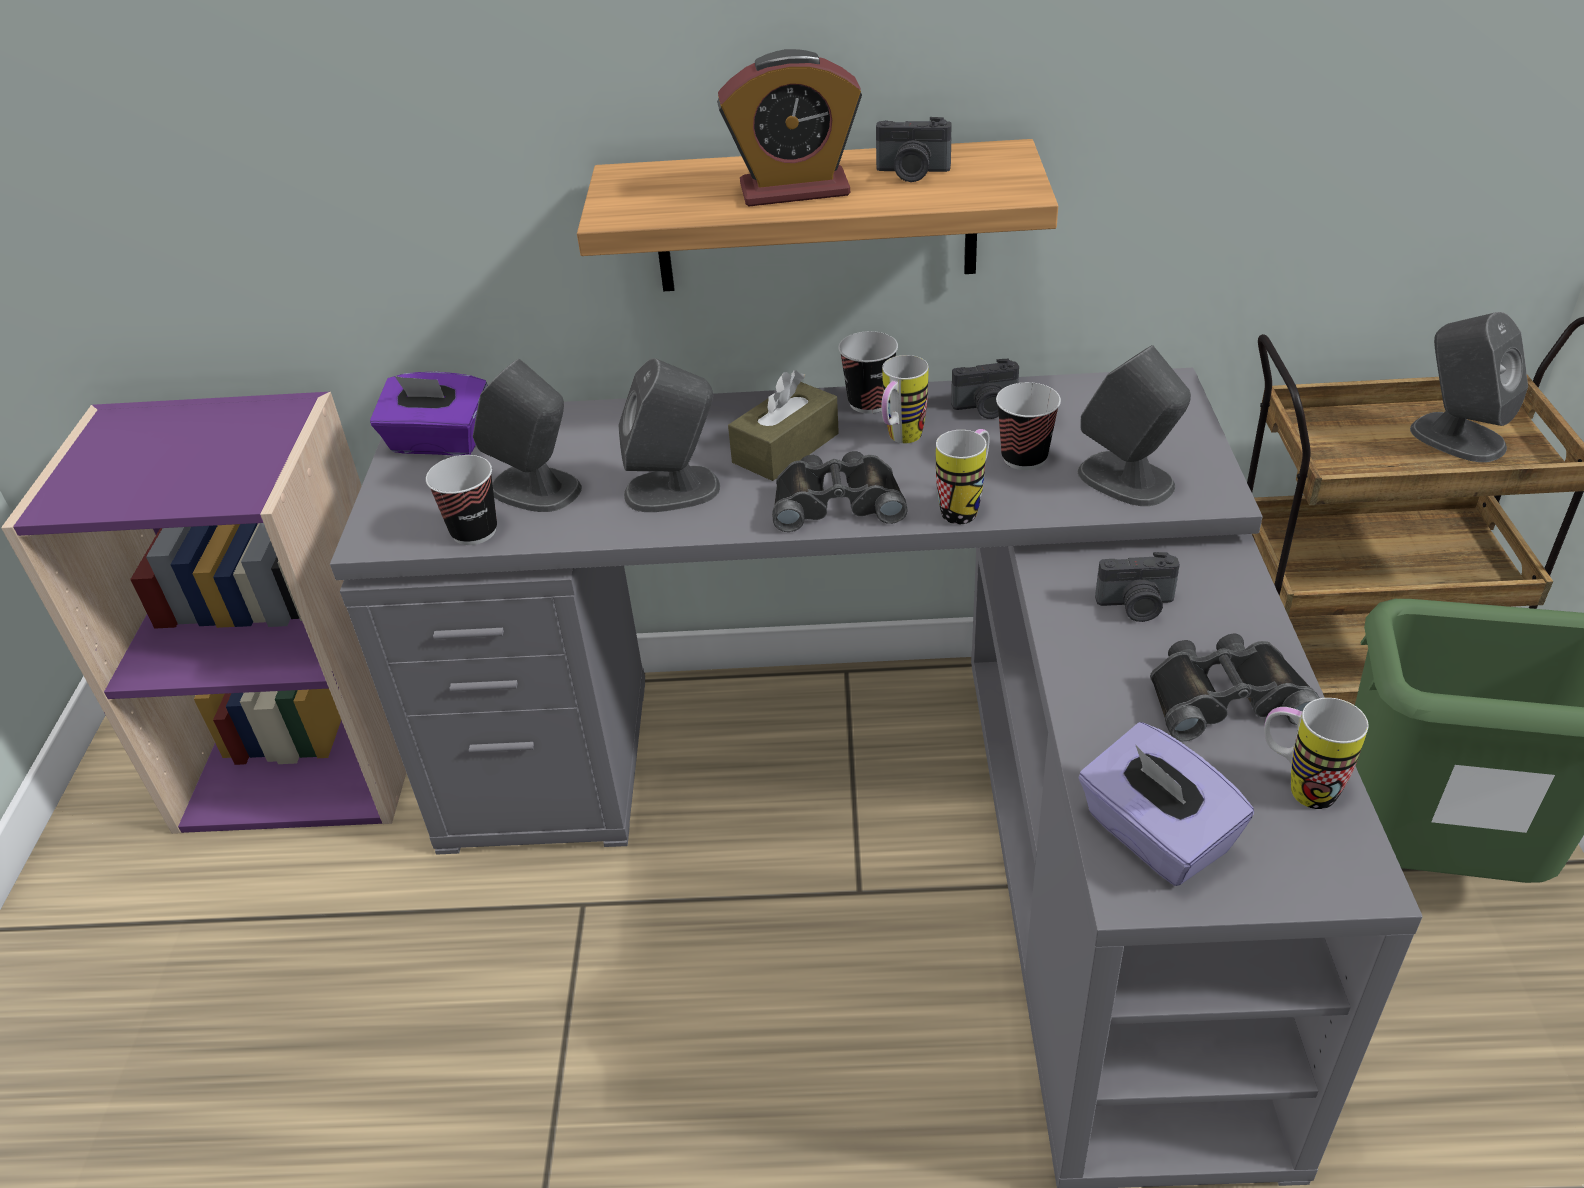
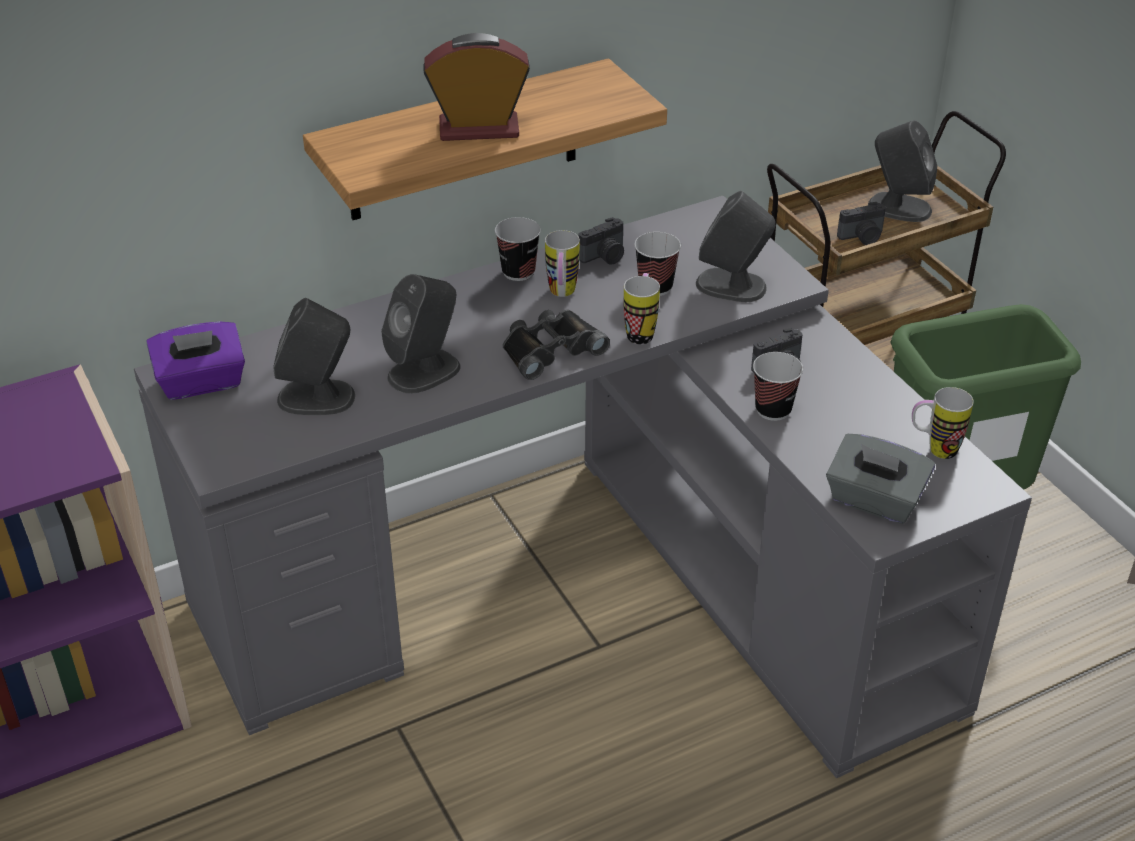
camera: 30 degrees left, 0 degrees up
cup [426,455,497,545] -> cup moved to [753,352,803,421]
alarm clock [717,49,862,207] -> alarm clock turned 150 degrees counterclockwise [423,33,530,141]
brown tissue box [728,370,839,481] -> none
camera [876,117,952,182] -> camera moved to [837,202,886,245]
purple tissue box [1078,722,1254,886] -> grey tissue box [826,434,935,524]
black binoculars [1150,634,1320,741] -> none

